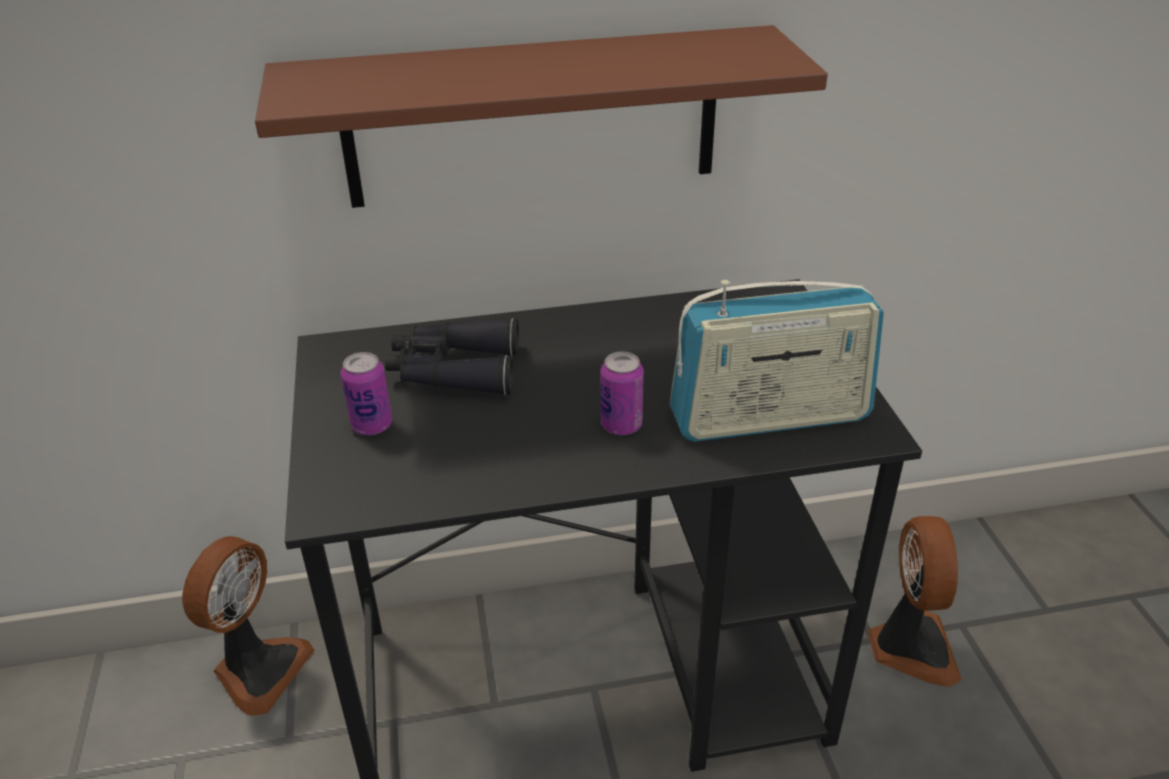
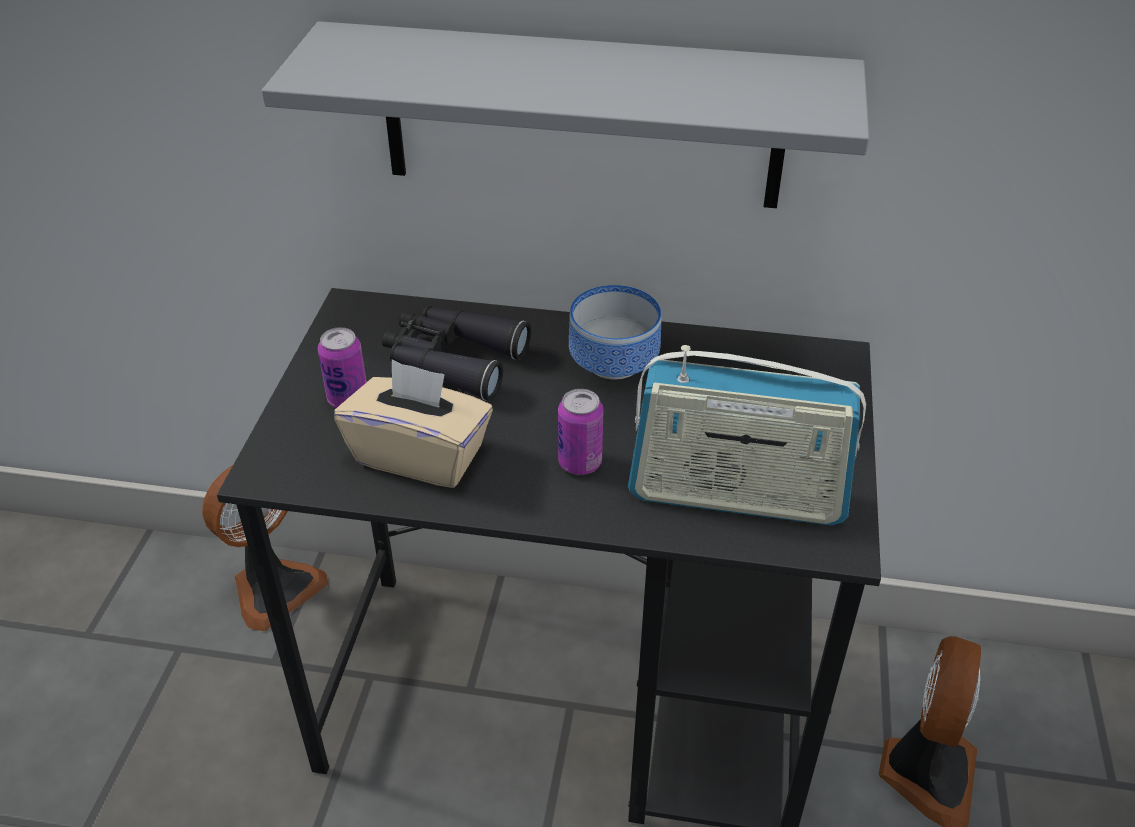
camera: 20 degrees right, 5 degrees up
brown shelf [255,25,828,208] -> grey shelf [262,21,869,208]
none -> beige tissue box [334,359,493,488]
none -> bowl [569,285,662,380]

